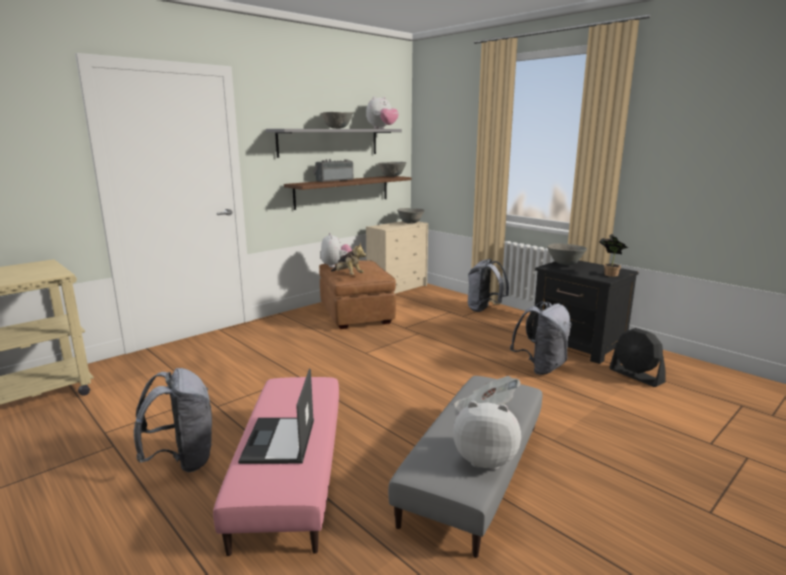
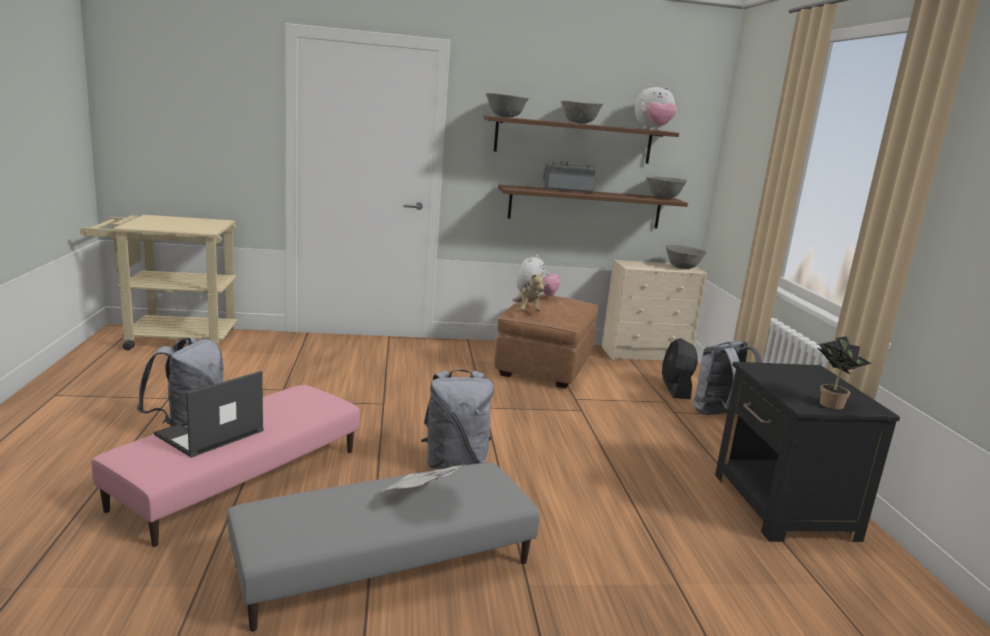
camera: 35 degrees right, 0 degrees up
grey shelf [266,129,402,158] -> brown shelf [484,115,679,164]
plush toy [453,401,521,470] -> none
grey backpack [510,302,571,375] -> grey backpack moved to [421,370,494,469]
grey bowl [547,243,587,265] -> grey bowl moved to [486,93,529,117]
black fan [609,328,666,387] -> black fan moved to [662,338,698,399]

